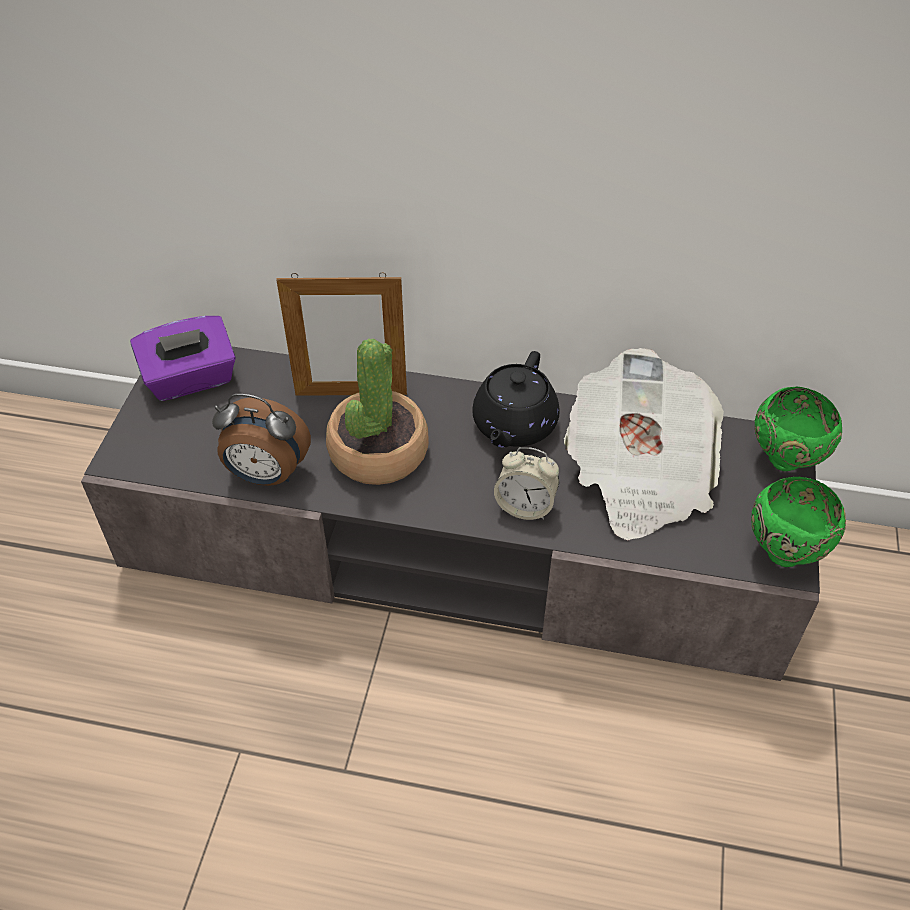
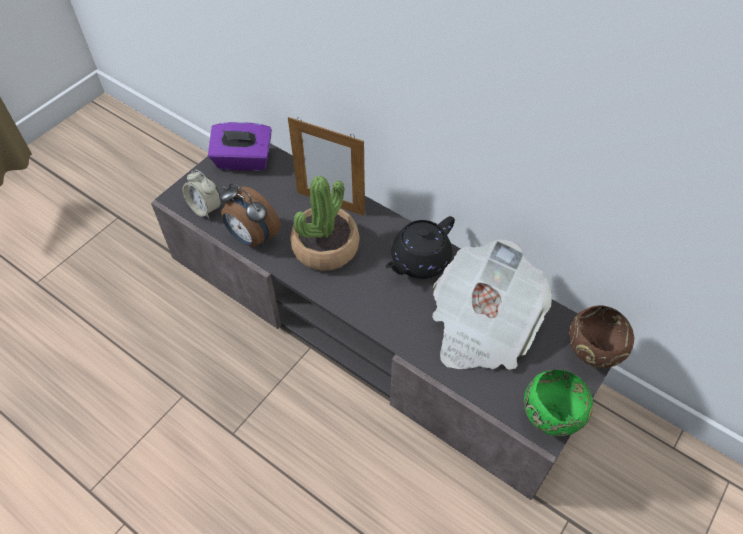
camera: 25 degrees right, 5 degrees up
alarm clock [494,447,559,520] -> alarm clock moved to [182,169,221,219]
green bowl [755,386,842,471] -> brown bowl [569,305,634,368]

